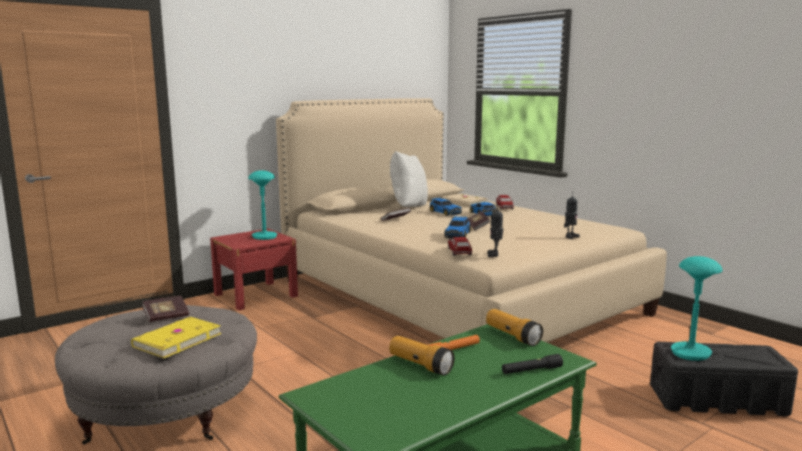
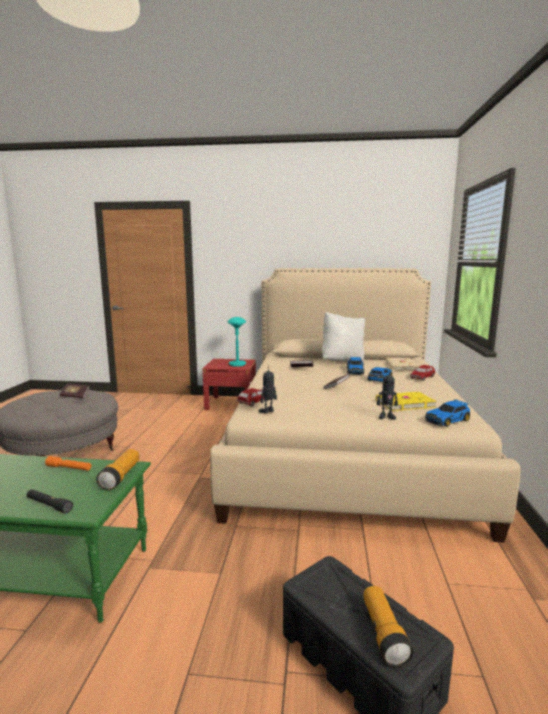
camera: 45 degrees right, 0 degrees up
yellow book [131,317,222,358] -> yellow book moved to [376,392,437,411]
flashlight [389,336,455,376] -> flashlight moved to [363,586,413,667]
toy car [444,216,471,238] -> toy car moved to [425,399,470,427]
turquoise table lamp [671,256,722,361] -> none

